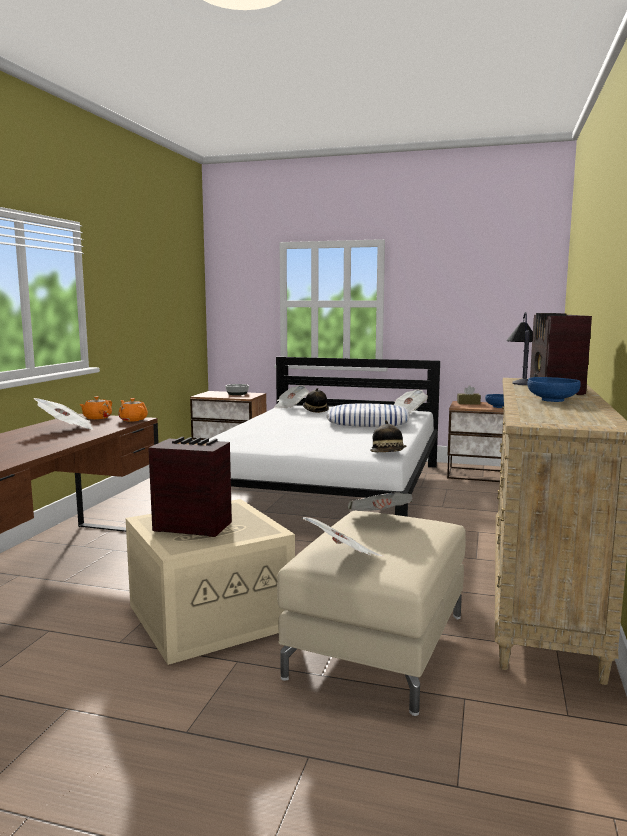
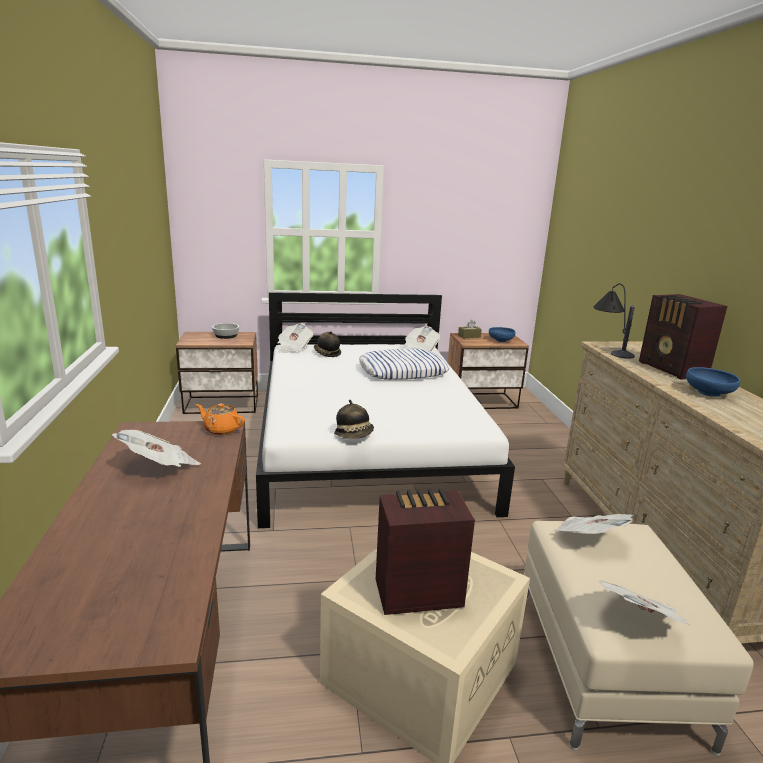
camera: 25 degrees left, 10 degrees up
orange teapot [79,396,112,419] -> none
hat [370,420,406,452] -> hat moved to [334,400,374,439]

